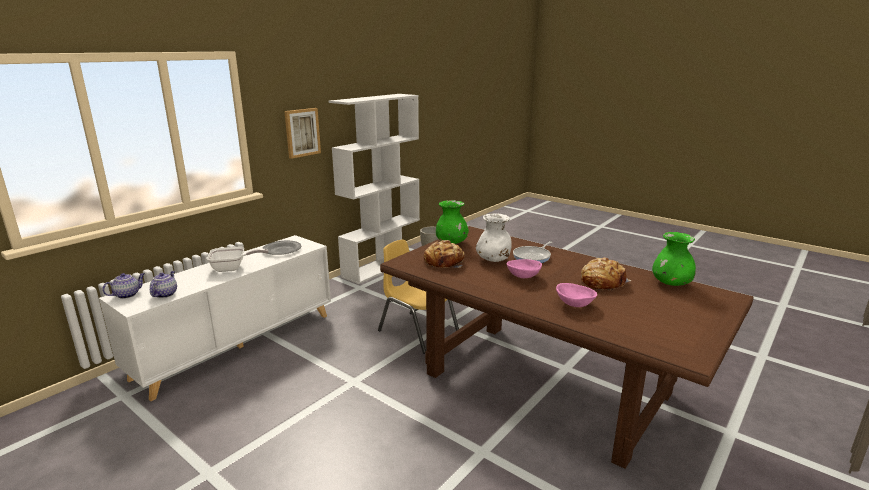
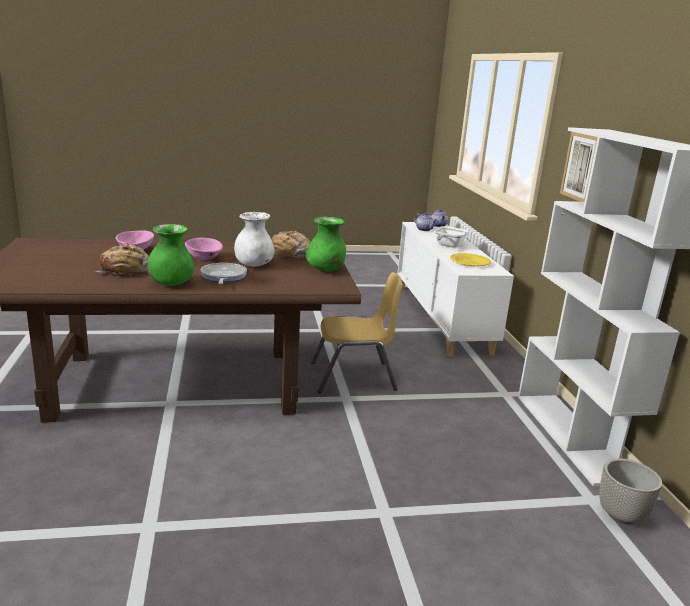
camera: 130 degrees right, 0 degrees up
grey plate [262,241,301,255] -> yellow plate [450,253,491,266]
green vase [652,232,696,286] -> green vase moved to [147,224,194,286]

